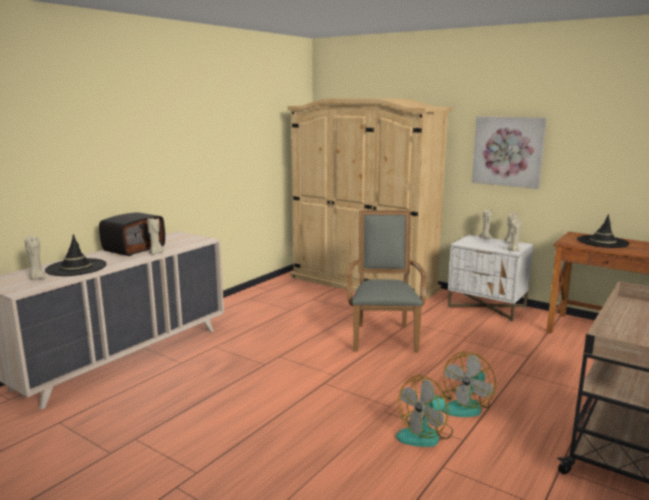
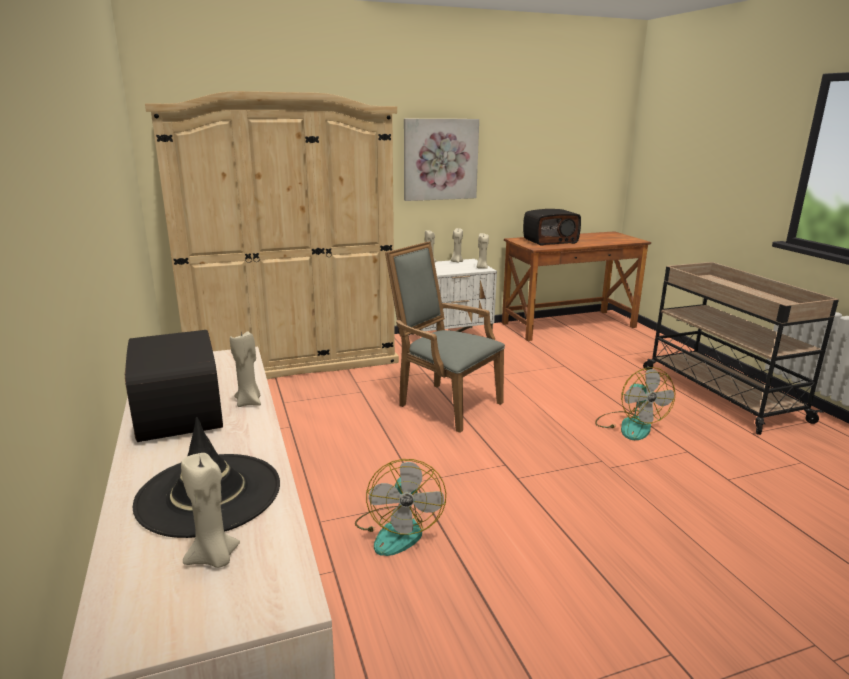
camera: 55 degrees left, 5 degrees up
fan [396,375,453,447] -> fan moved to [355,459,446,556]
black hat [577,214,630,248] -> radio [523,209,581,246]

